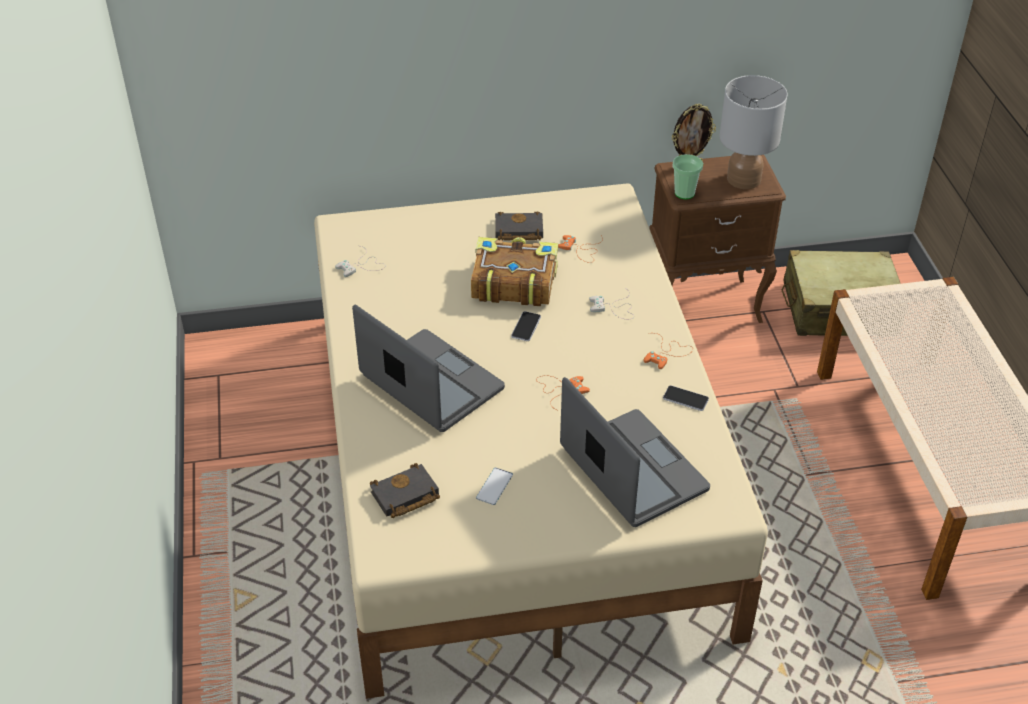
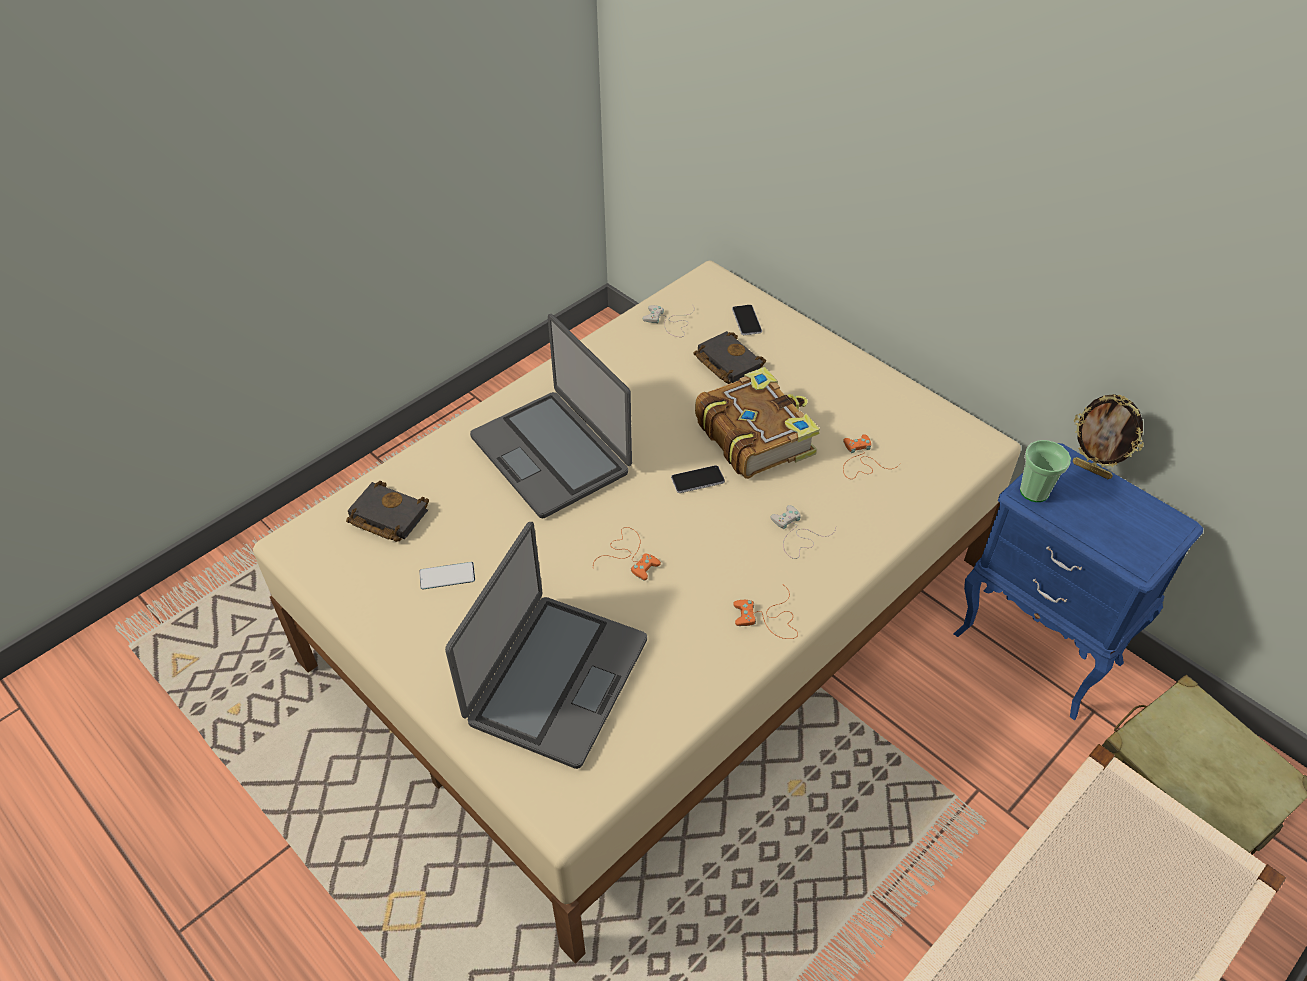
camera: 55 degrees right, 5 degrees up
laptop [352,305,505,432] -> laptop turned 135 degrees clockwise [470,314,632,518]
black book [495,211,543,240] -> black book moved to [693,331,766,384]
brown nightstand [649,155,786,323] -> blue nightstand [953,443,1203,721]
phone [663,385,709,411] -> phone moved to [732,305,762,335]
grey table lamp [719,75,787,189] -> none

